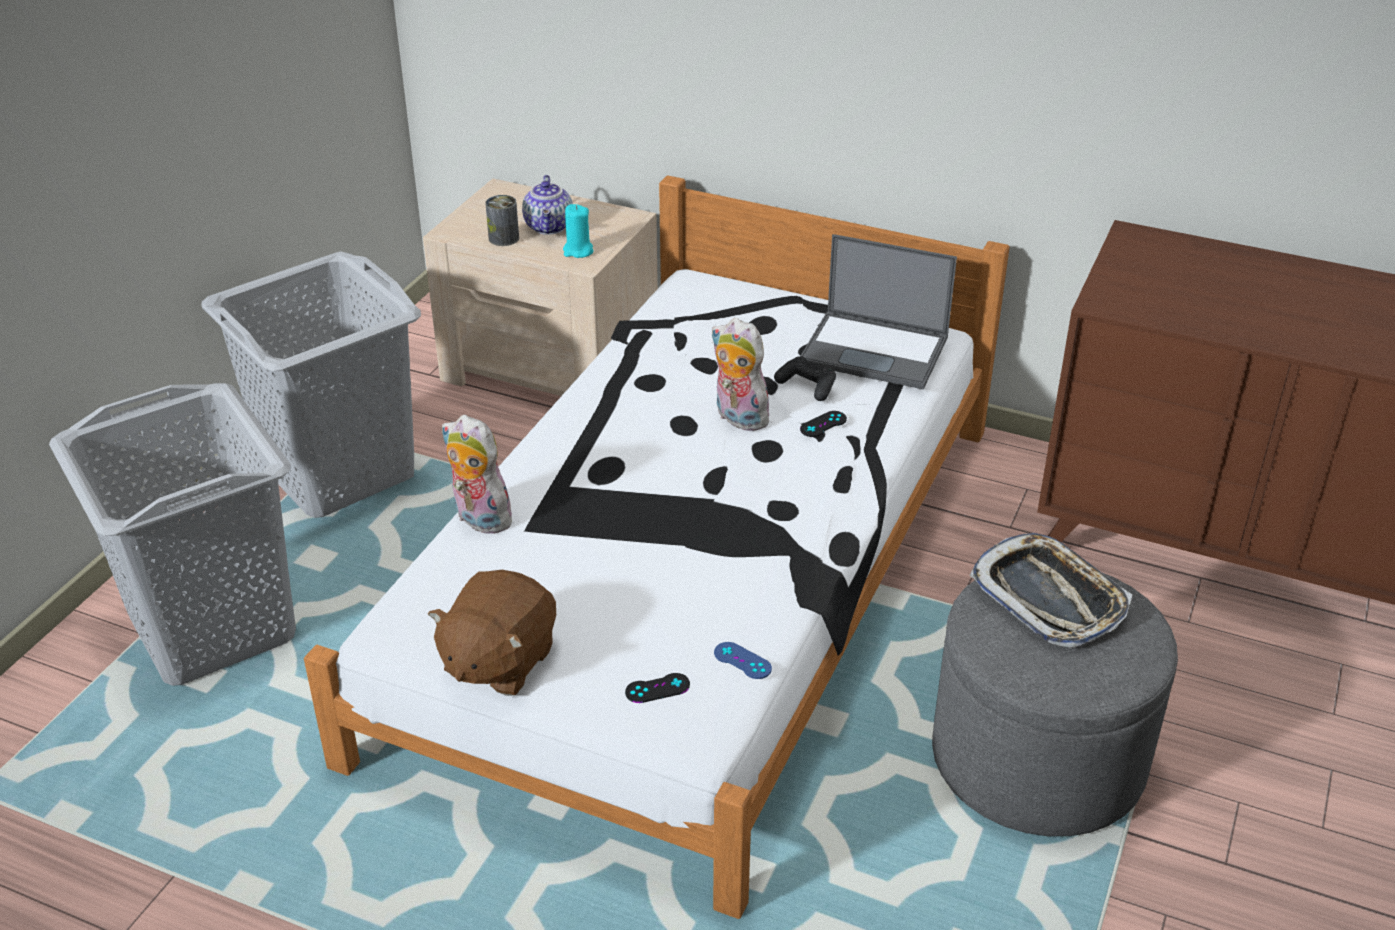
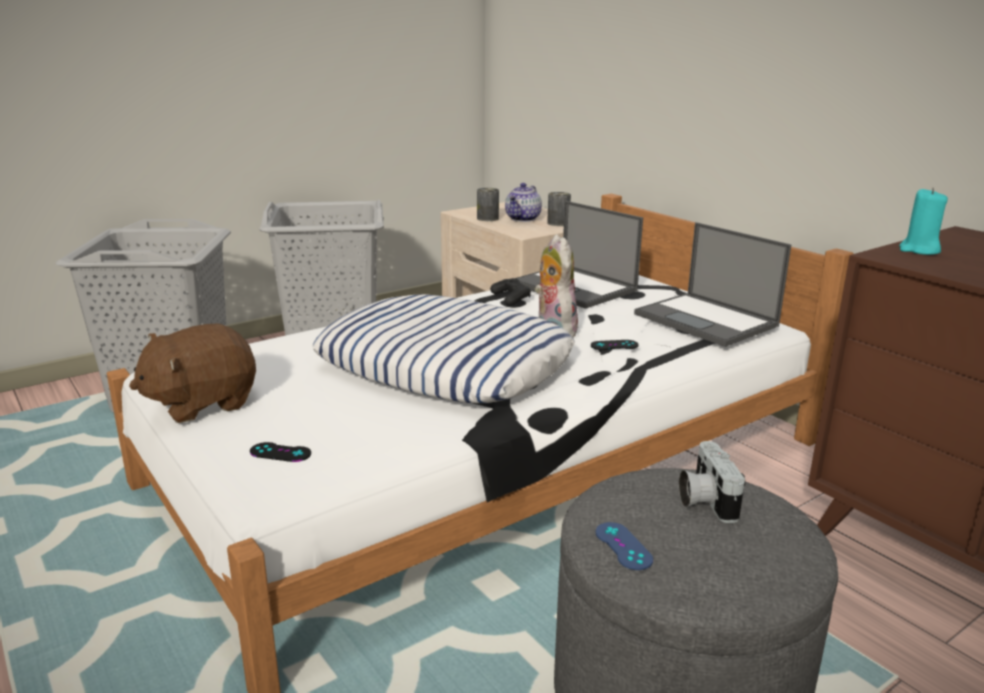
camera: 30 degrees right, 15 degrees down
plush toy [442,415,512,534] -> none
turquoise candle [563,204,594,258] -> turquoise candle moved to [899,188,948,255]
blue game controller [714,642,772,679] -> blue game controller moved to [596,522,653,570]
black game controller [774,356,836,401] -> black game controller moved to [490,278,531,306]
tray [969,533,1132,648] -> camera [679,441,745,523]
none -> pillow [313,294,575,403]
none -> laptop [516,201,643,309]
none -> can [547,192,571,226]

